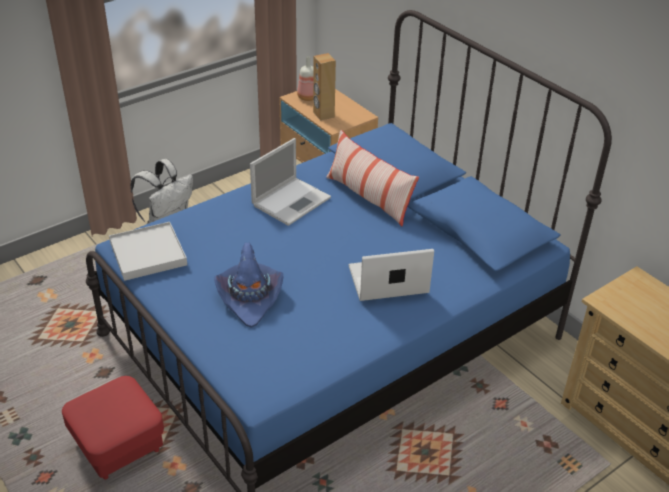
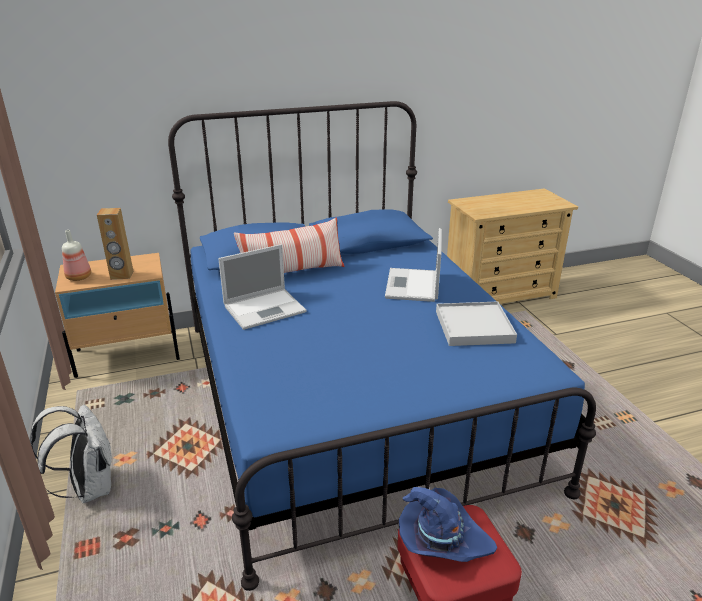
camera: 70 degrees left, 10 degrees down
white tray [109,222,187,281] -> white tray moved to [436,301,517,346]
blue hat [214,243,283,328] -> blue hat moved to [399,487,497,562]
laptop [250,138,331,226] -> laptop turned 90 degrees clockwise [218,244,307,330]

